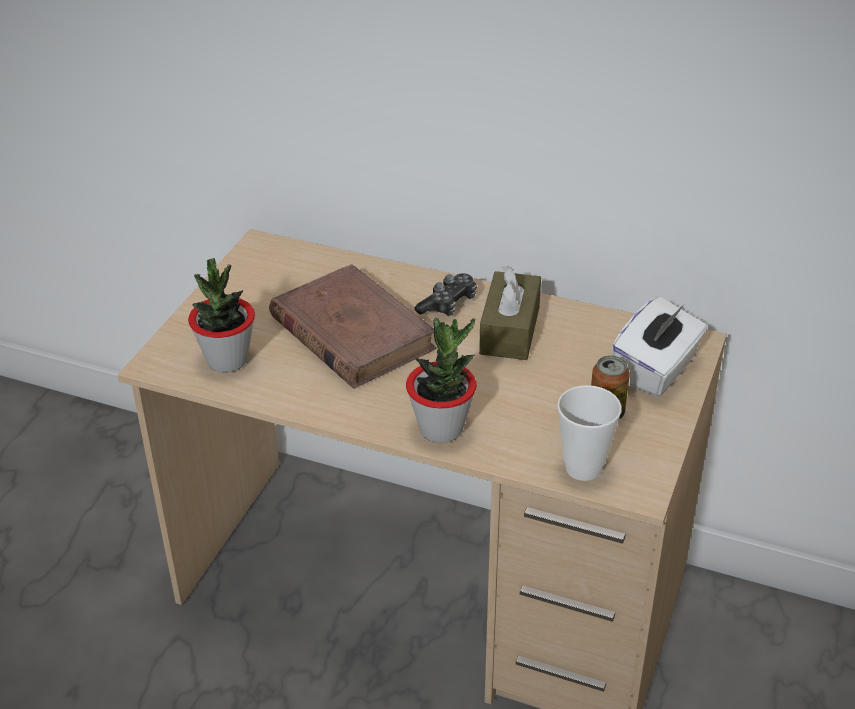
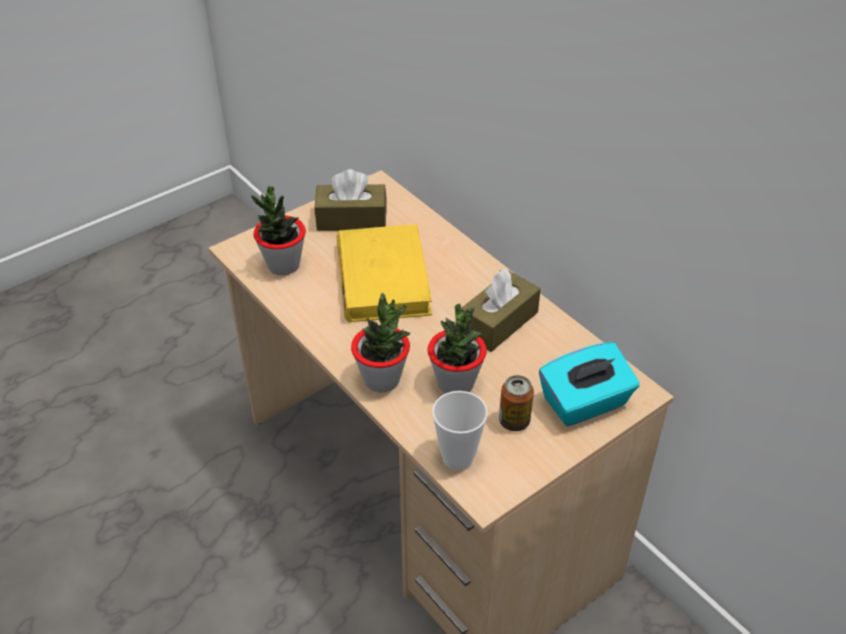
camera: 30 degrees right, 5 degrees up
brown book [269,264,436,389] -> yellow book [337,224,432,322]
game controller [415,273,477,316] -> none
white tissue box [611,296,707,397] -> turquoise tissue box [539,342,639,426]
none -> brown tissue box [315,169,387,231]
none -> potted plant [428,304,487,394]

